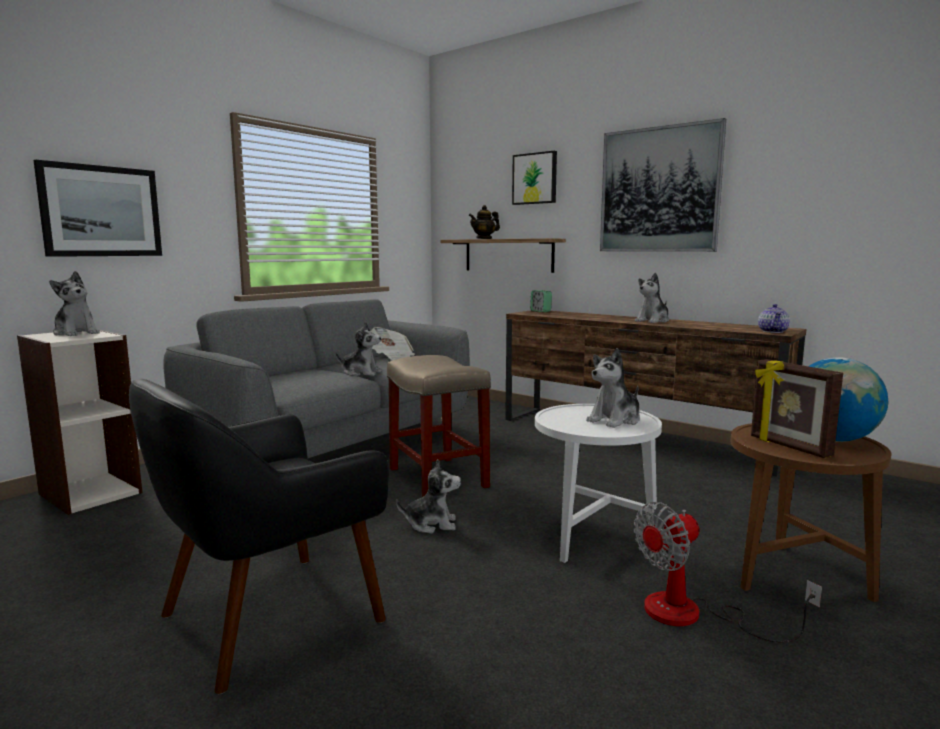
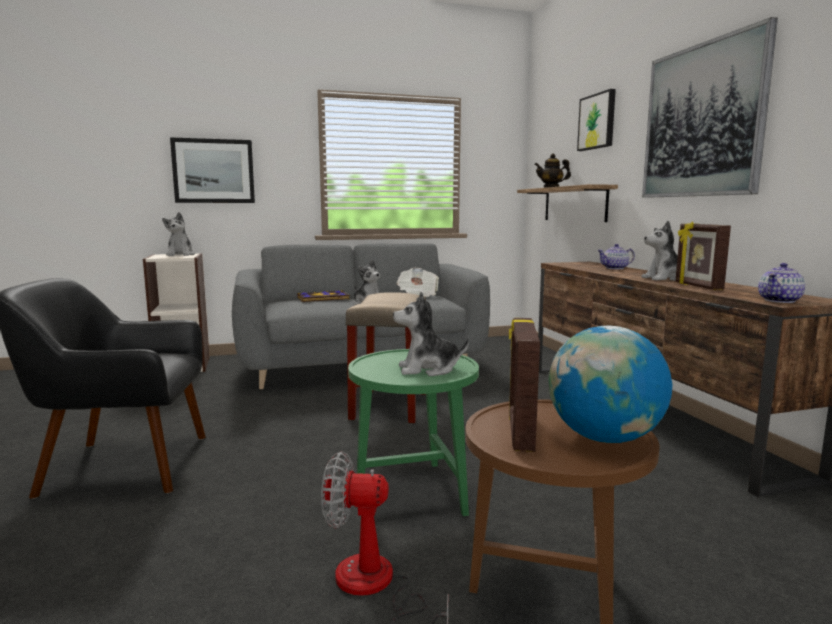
camera: 35 degrees right, 0 degrees up
plush toy [396,459,461,533] -> none
alarm clock [530,290,552,312] -> none
white side table [535,404,662,563] -> green side table [348,349,479,516]
none -> book [297,291,350,302]
none -> teapot [597,244,635,269]
none -> picture frame [675,221,731,290]

